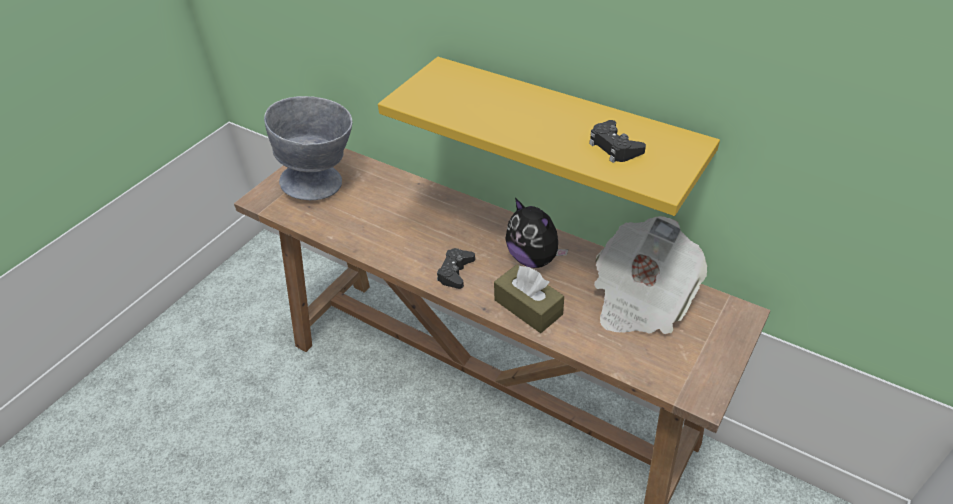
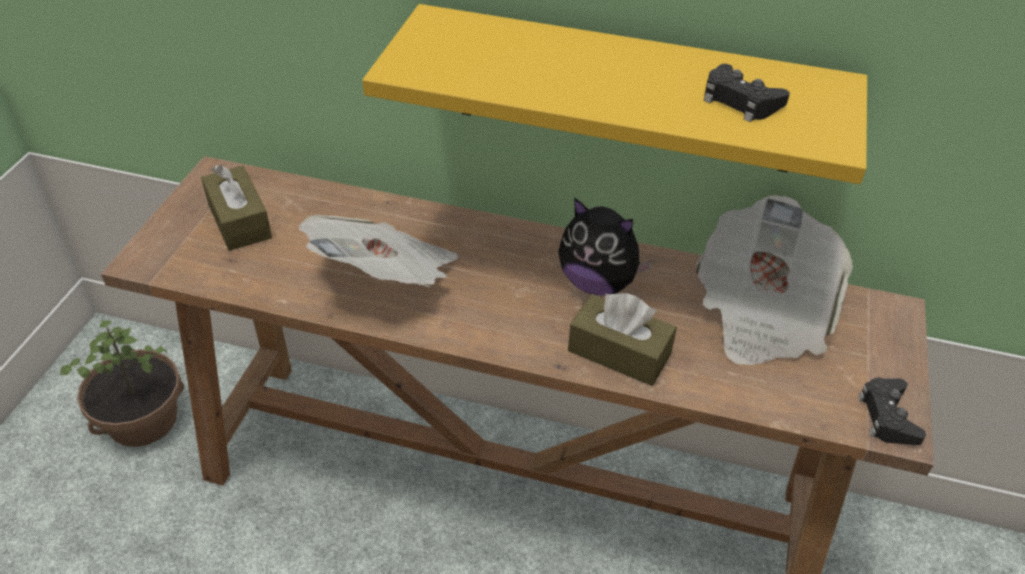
camera: 20 degrees left, 0 degrees up
grey bowl [264,96,352,200] -> brown tissue box [201,165,272,251]
black game controller [437,248,475,289] -> black game controller moved to [858,378,926,445]
none -> potted plant [60,320,184,447]
none -> newspaper [299,215,458,287]

